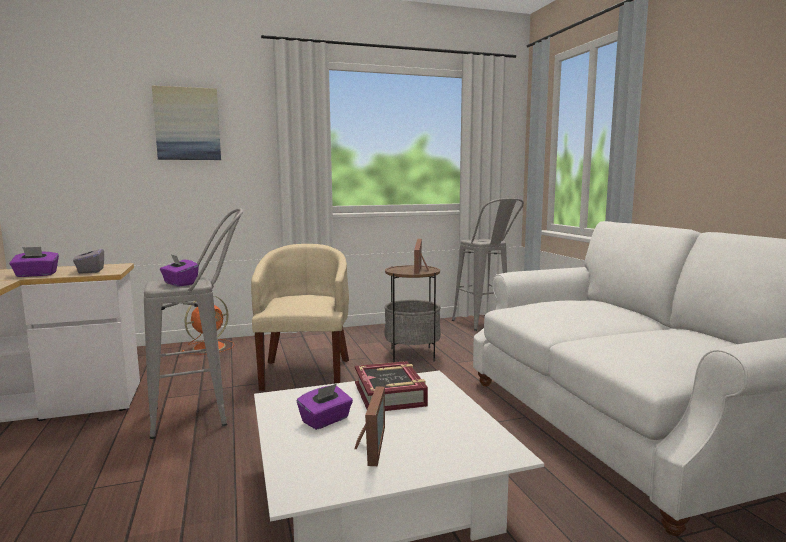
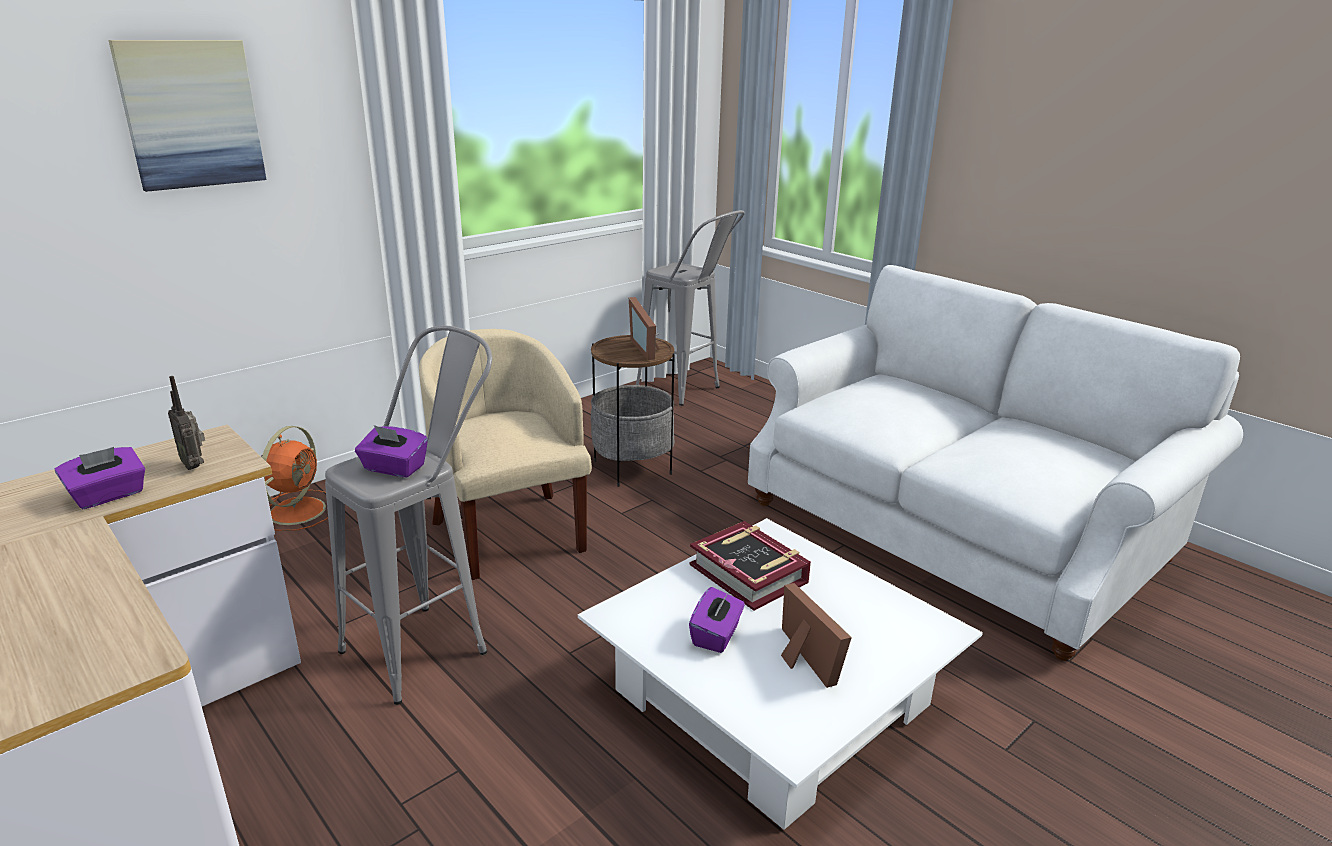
camera: 25 degrees left, 15 degrees up
grey tissue box [73,243,104,274] -> radio [168,376,205,470]

